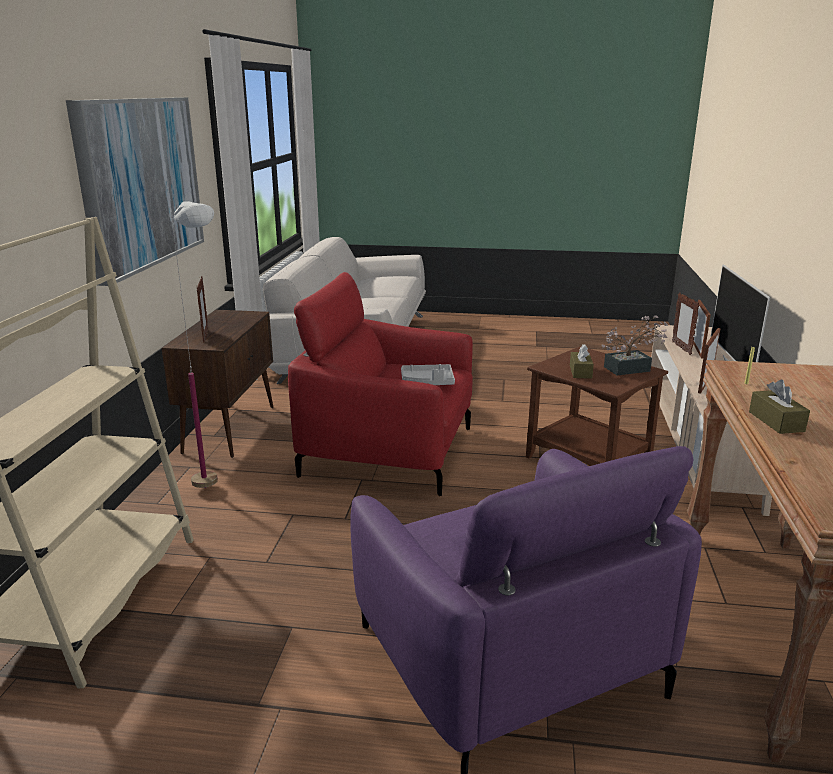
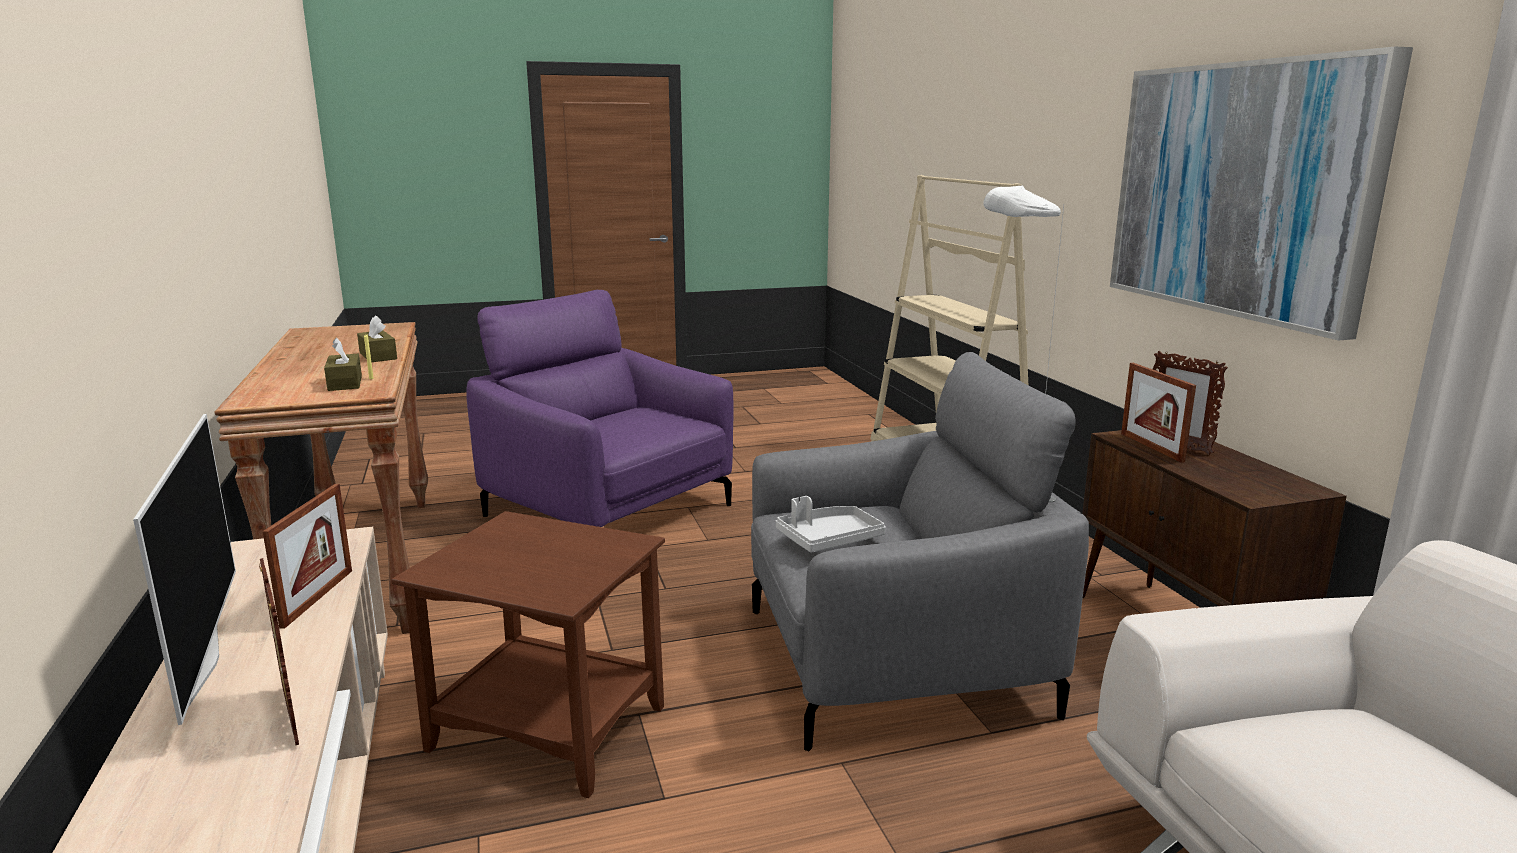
camera: 155 degrees right, 5 degrees down
red armchair [288,272,473,496] -> grey armchair [751,352,1089,752]
brown tissue box [570,344,594,379] -> brown tissue box moved to [324,338,362,391]
potted plant [601,316,668,375] -> none
picture frame [693,300,711,358] -> picture frame moved to [1121,363,1196,463]

